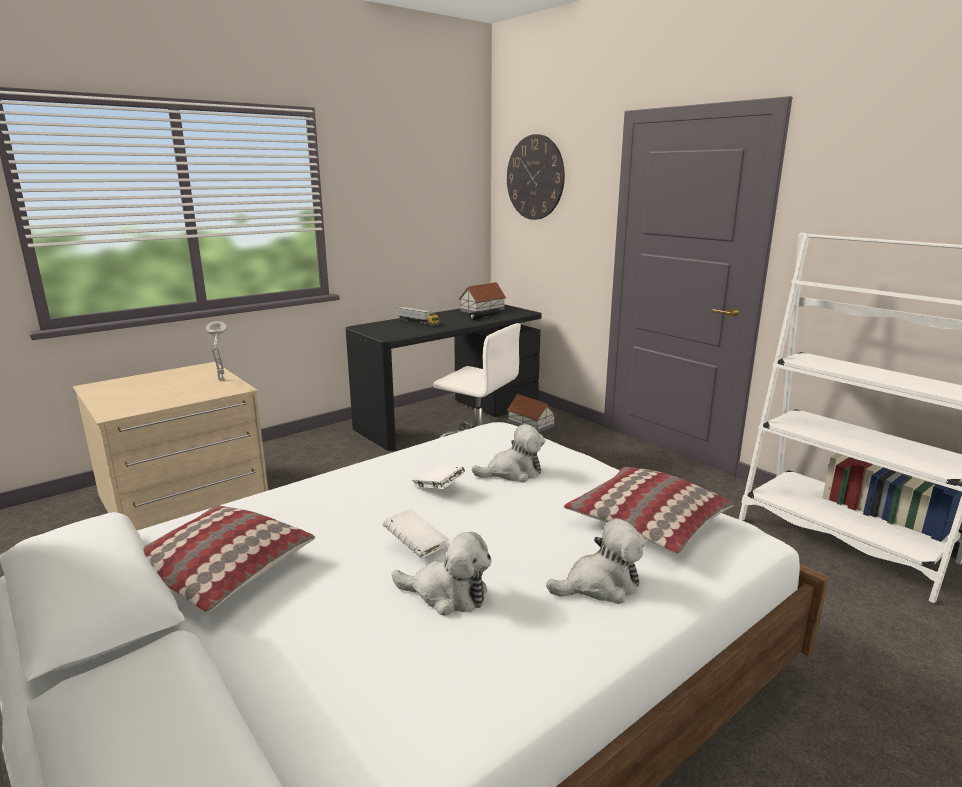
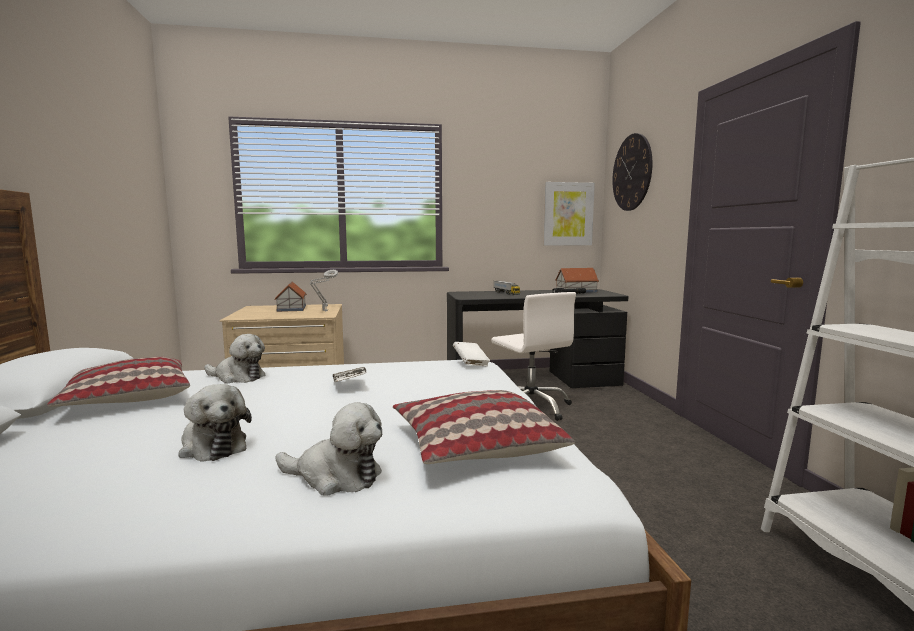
camera: 30 degrees right, 10 degrees down
white book [383,509,448,558] -> white book moved to [453,342,490,366]
plush toy [472,424,545,483] -> plush toy moved to [204,334,266,384]
toy house [507,394,556,432] -> toy house moved to [274,281,307,312]
none -> picture [544,182,595,245]

